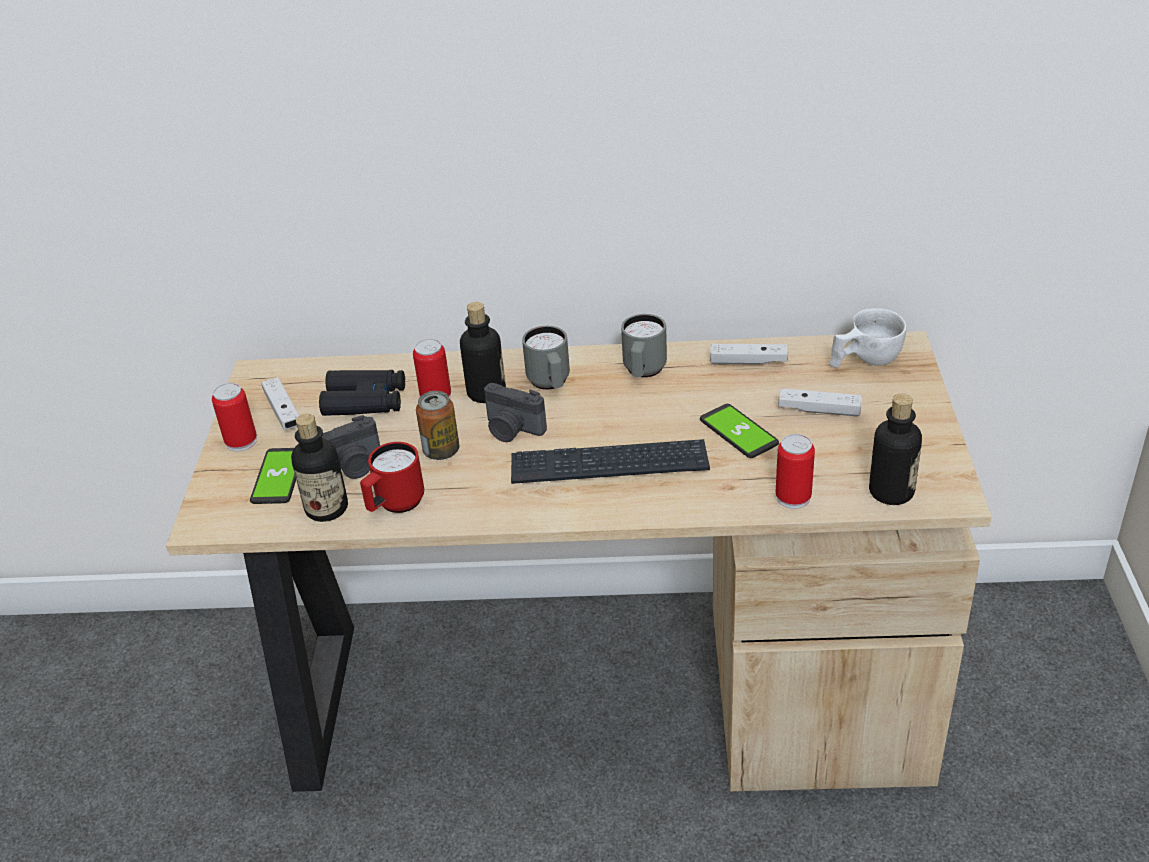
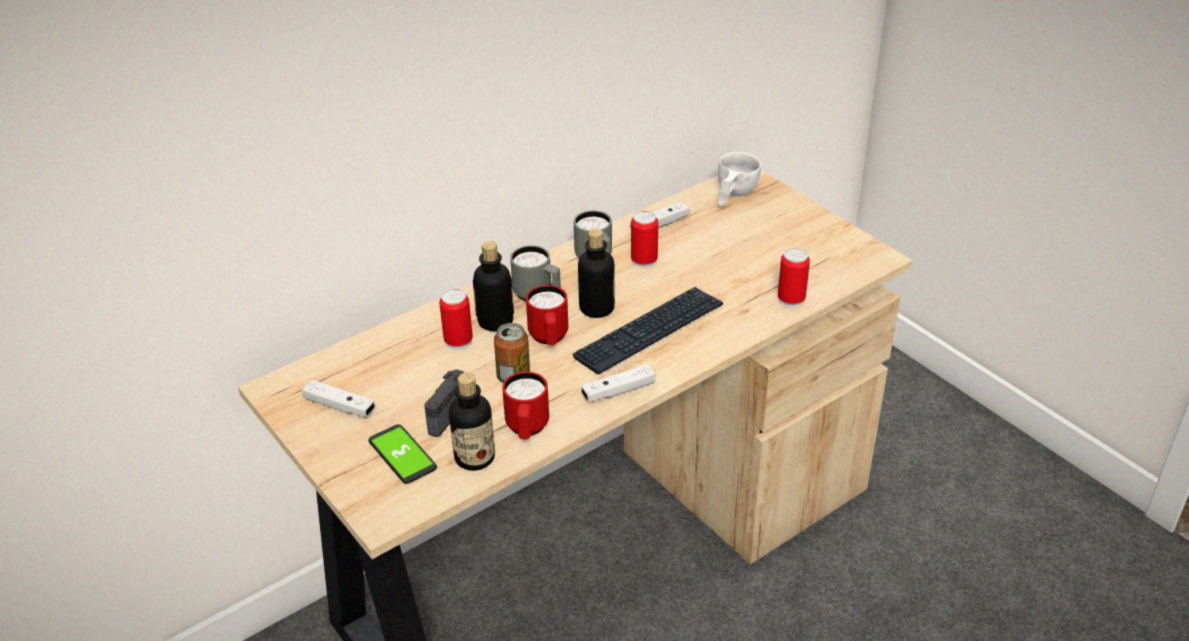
camera: 40 degrees left, 0 degrees up
can [212,383,257,452] -> can moved to [631,211,658,268]
black binoculars [319,370,405,416] -> none
camera [484,383,547,442] -> red mug [526,285,568,345]
phone [700,404,779,458] -> none
white game controller [778,388,862,417] -> white game controller moved to [582,364,656,402]
bottle [869,394,922,505] -> bottle moved to [578,228,615,318]

